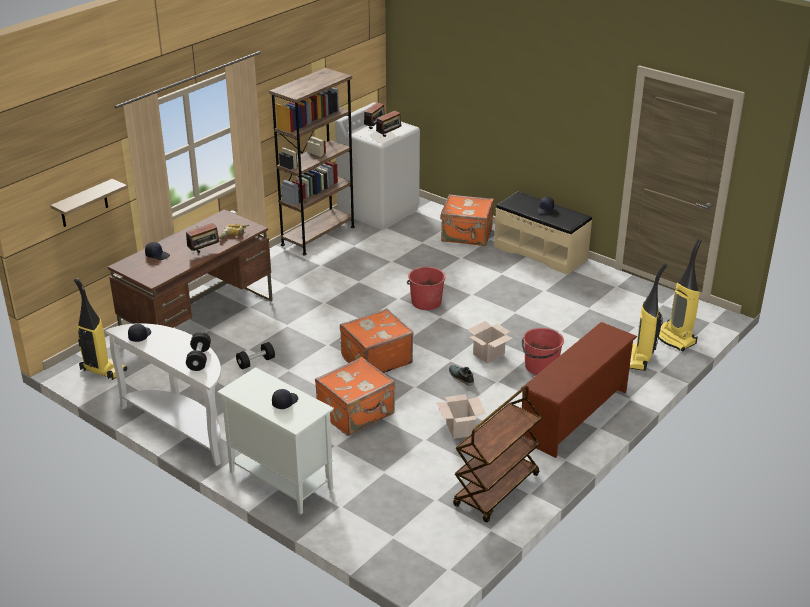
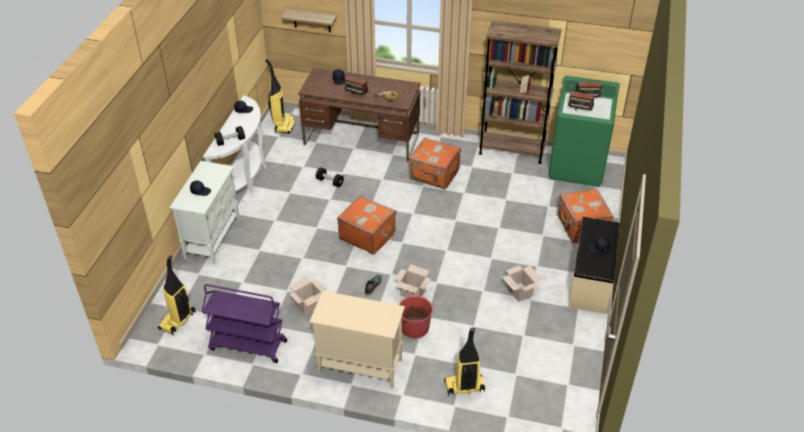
camera: 65 degrees right, 10 degrees up
orange suitcase [315,357,395,436] -> orange suitcase moved to [409,137,461,190]
white washing machine [335,102,420,230] -> green washing machine [548,76,620,187]
red bucket [407,267,446,310] -> none
brown cart [453,386,542,523] -> purple cart [202,284,287,363]
brown shoe rack [521,322,637,458] -> beige cabinet [309,291,405,389]
vacuum cleaner [659,239,702,352] -> vacuum cleaner moved to [158,255,196,335]
none -> cardboard box [502,265,542,302]

